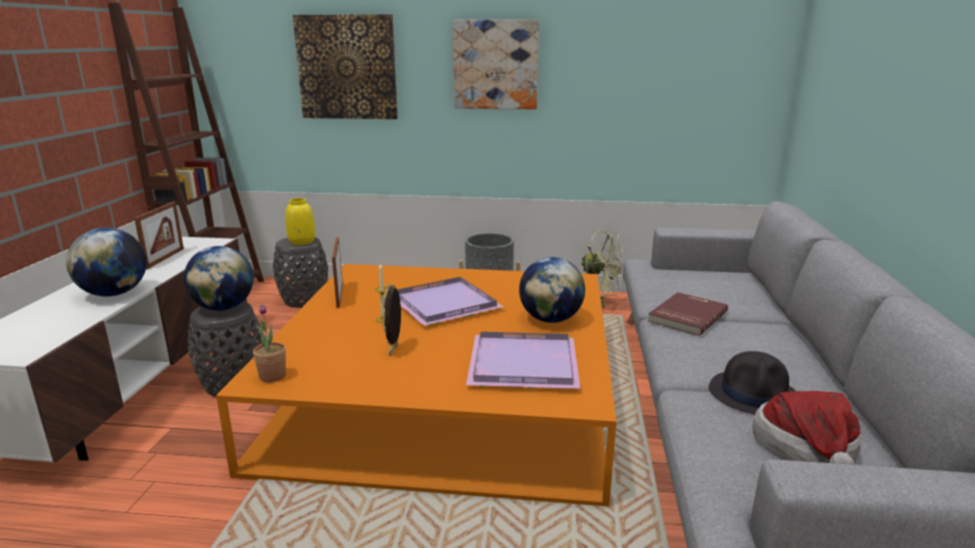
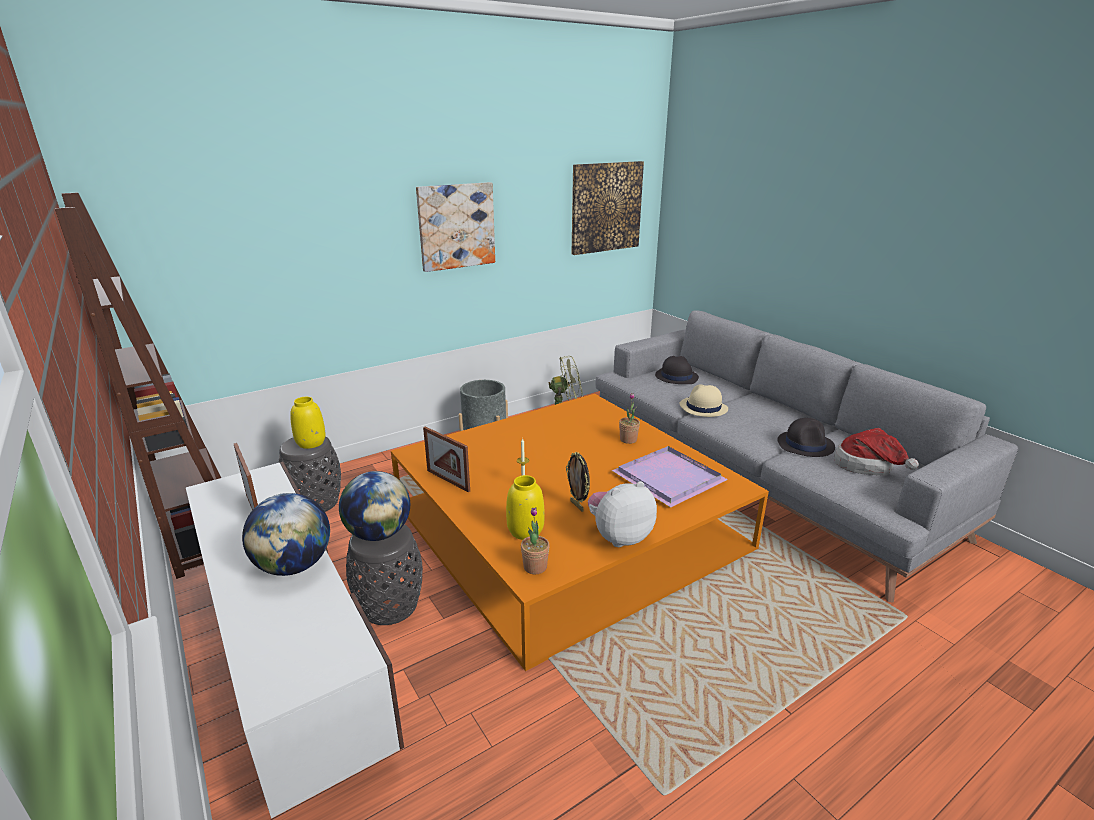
camera: 40 degrees left, 5 degrees up
picture [293,14,398,119] -> picture moved to [572,161,644,255]
purple tray [397,277,504,326] -> none
globe [519,257,585,323] -> potted plant [619,393,640,444]
red book [648,292,728,336] -> beige hat [679,384,728,417]
none -> yellow vase [506,475,545,540]
none -> plush toy [588,481,657,547]
none -> black hat [655,356,699,384]

